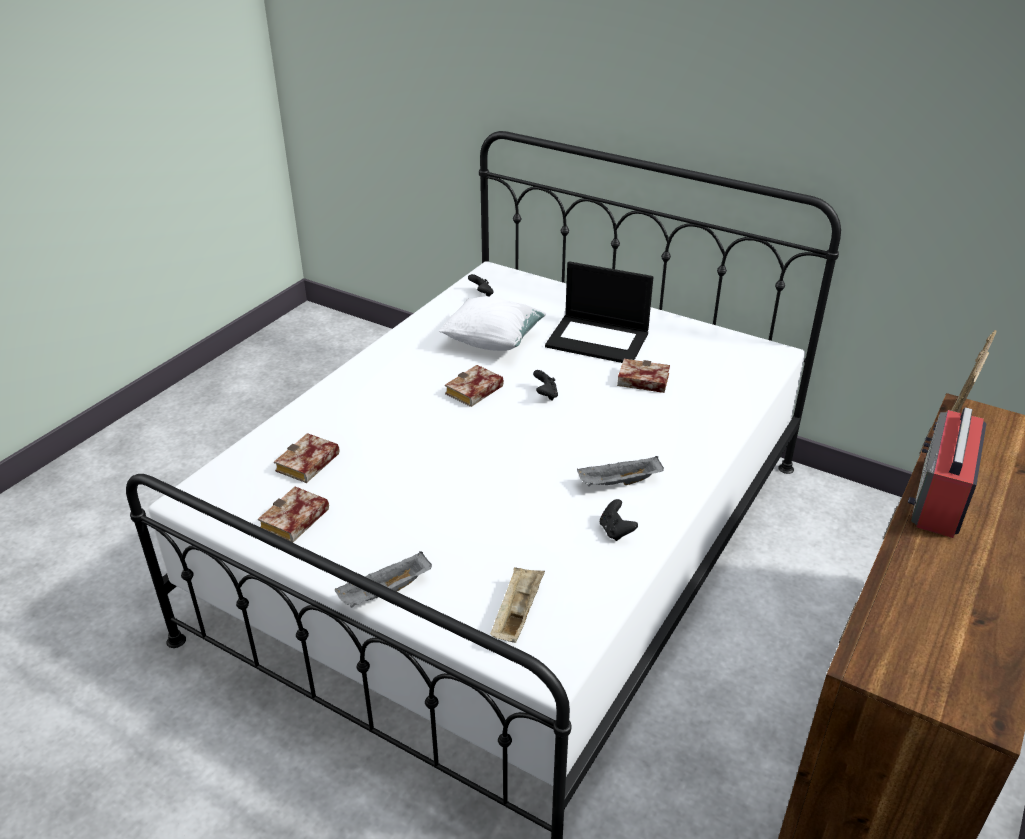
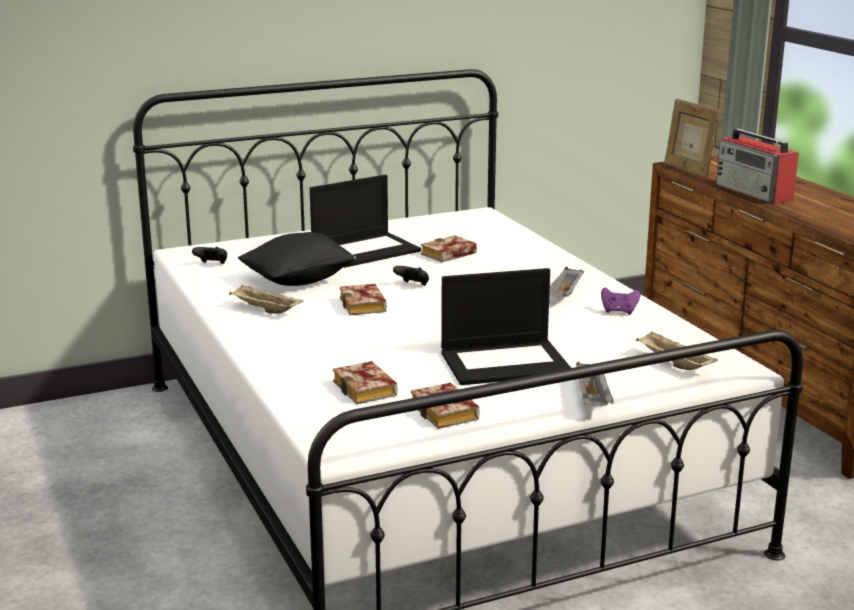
camera: 55 degrees left, 15 degrees down
white pillow [439,296,546,351] -> black pillow [238,232,356,286]
black game controller [600,499,638,541] -> purple game controller [601,287,640,315]
none -> beige tray [229,285,303,314]
none -> laptop [441,268,571,385]

